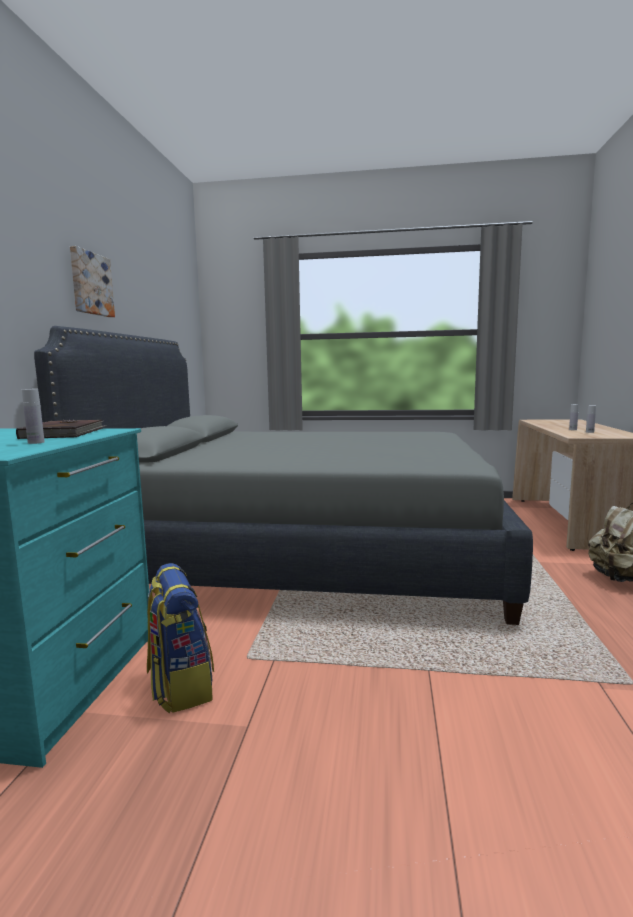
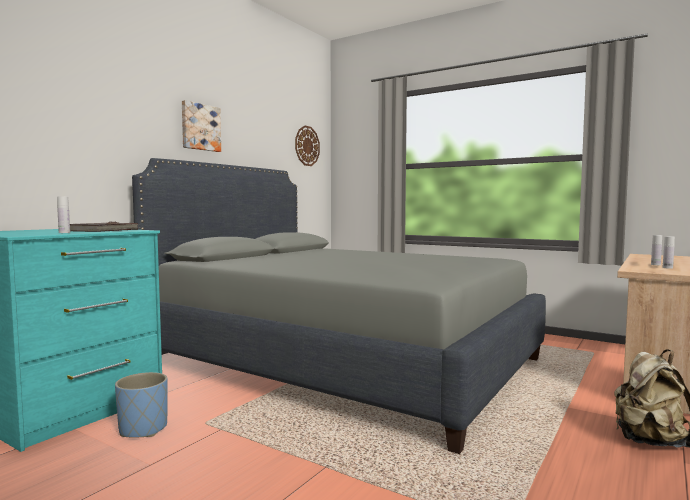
camera: 25 degrees right, 5 degrees down
backpack [147,563,214,713] -> blue planter [115,372,168,438]
none -> wall clock [295,125,320,166]

